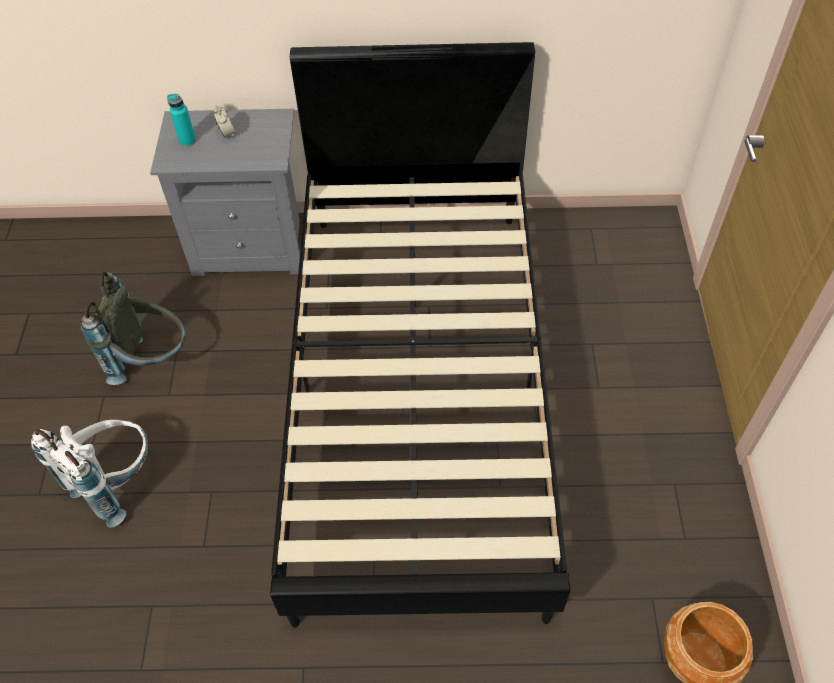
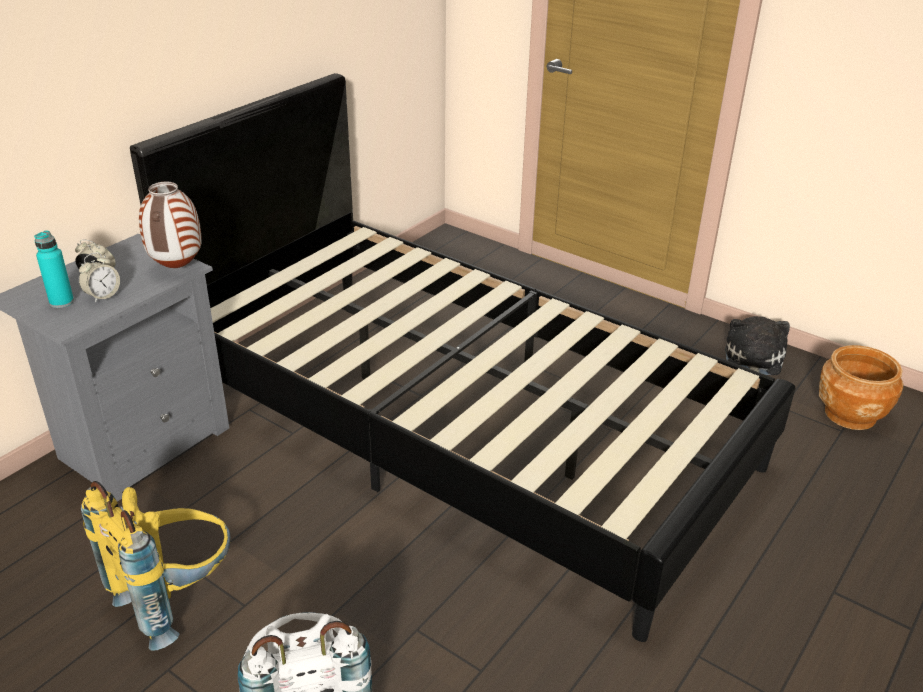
camera: 55 degrees left, 20 degrees down
grey backpack [80,272,186,385] -> yellow backpack [81,481,230,651]
none -> alarm clock [79,252,120,303]
none -> vase [139,182,202,268]
none -> plush toy [725,316,790,375]

